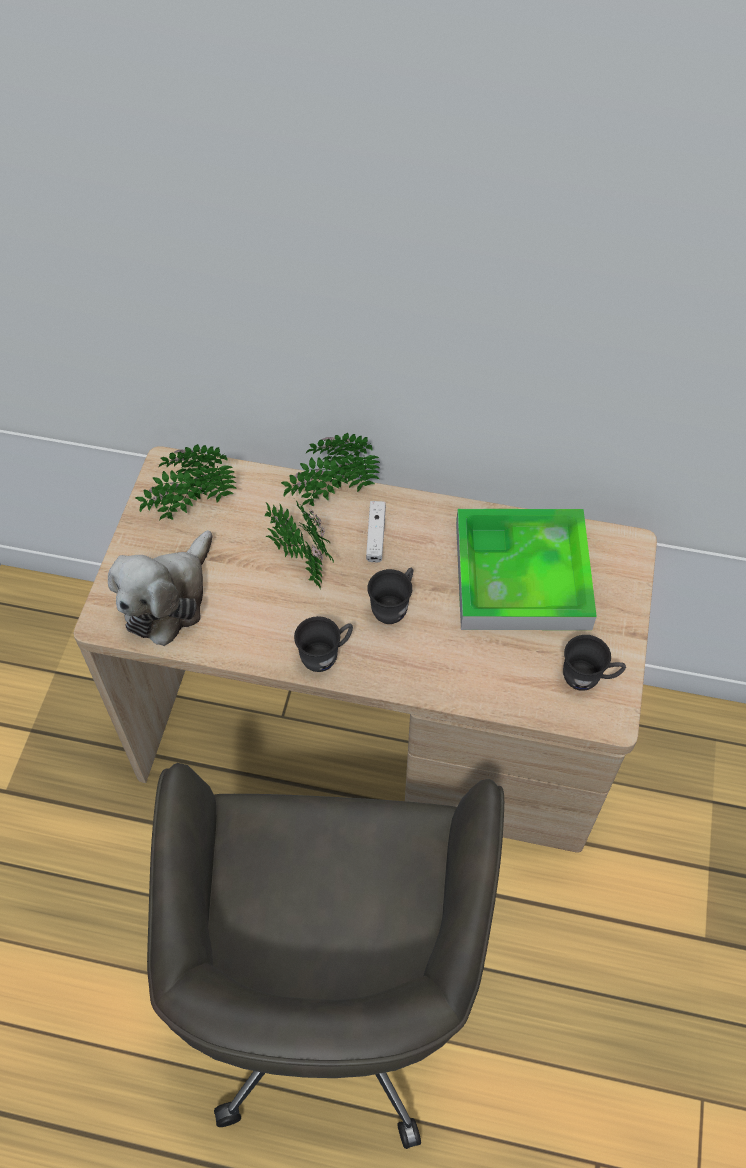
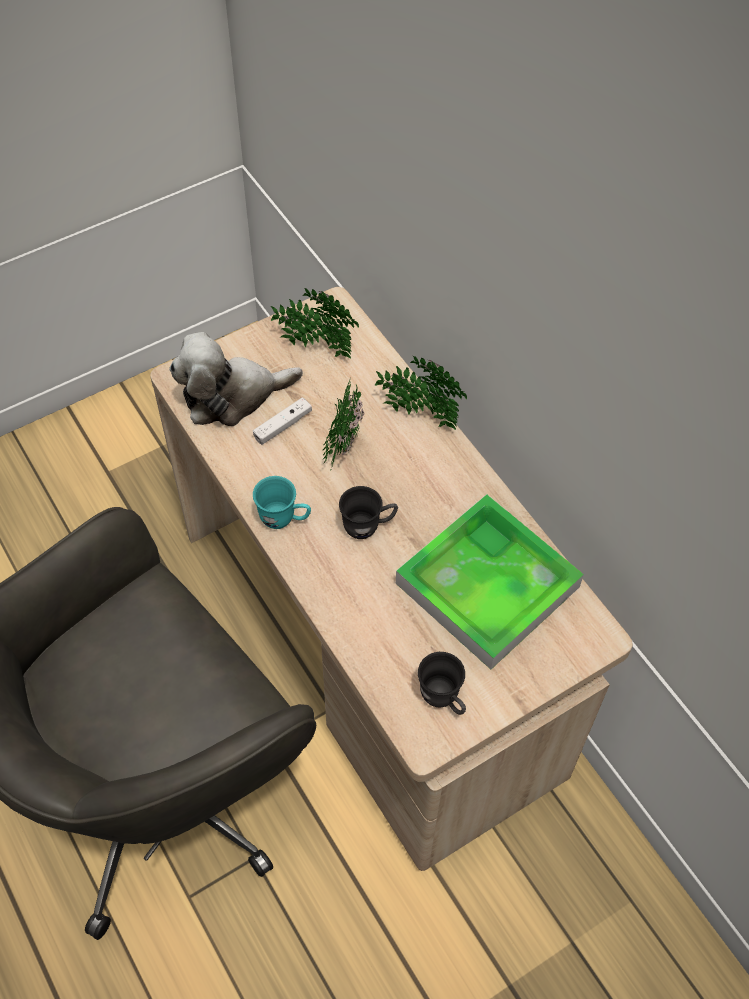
camera: 45 degrees right, 0 degrees up
grey mug [294,616,353,672] -> turquoise mug [253,476,311,529]
white game controller [366,501,386,562] -> white game controller moved to [253,397,312,445]

